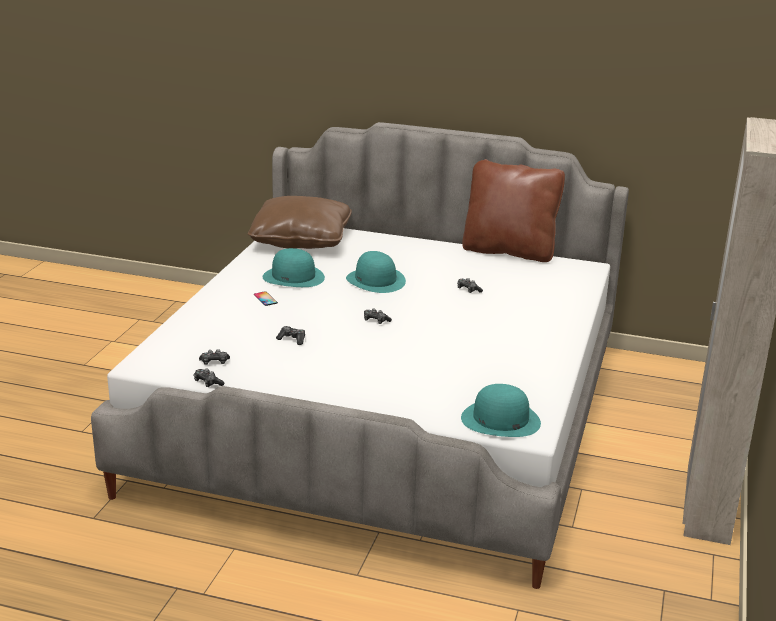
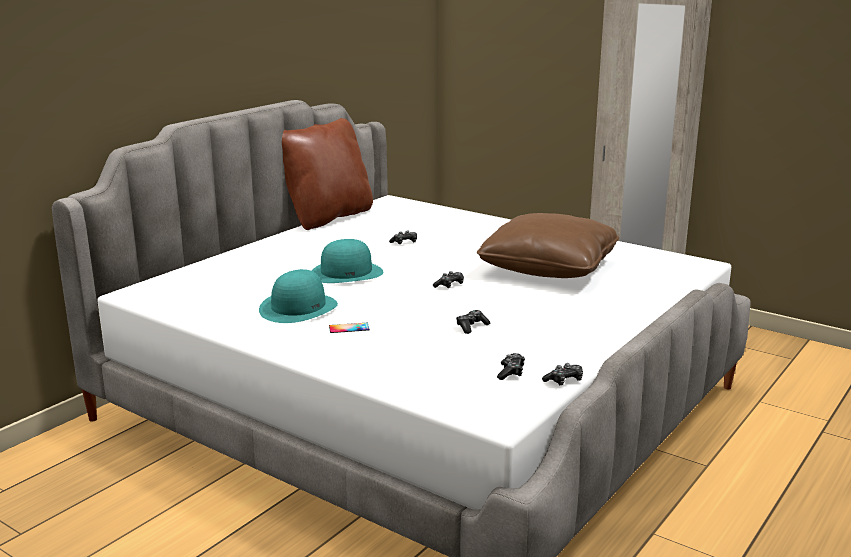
camera: 70 degrees left, 5 degrees down
brown pillow [248,196,352,249] -> brown pillow moved to [477,213,619,278]
turquoise hat [461,384,541,437] -> none

